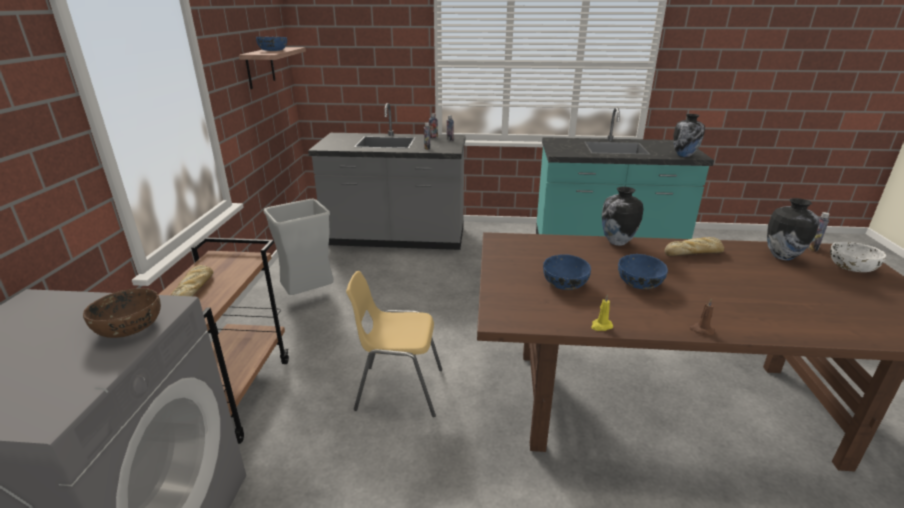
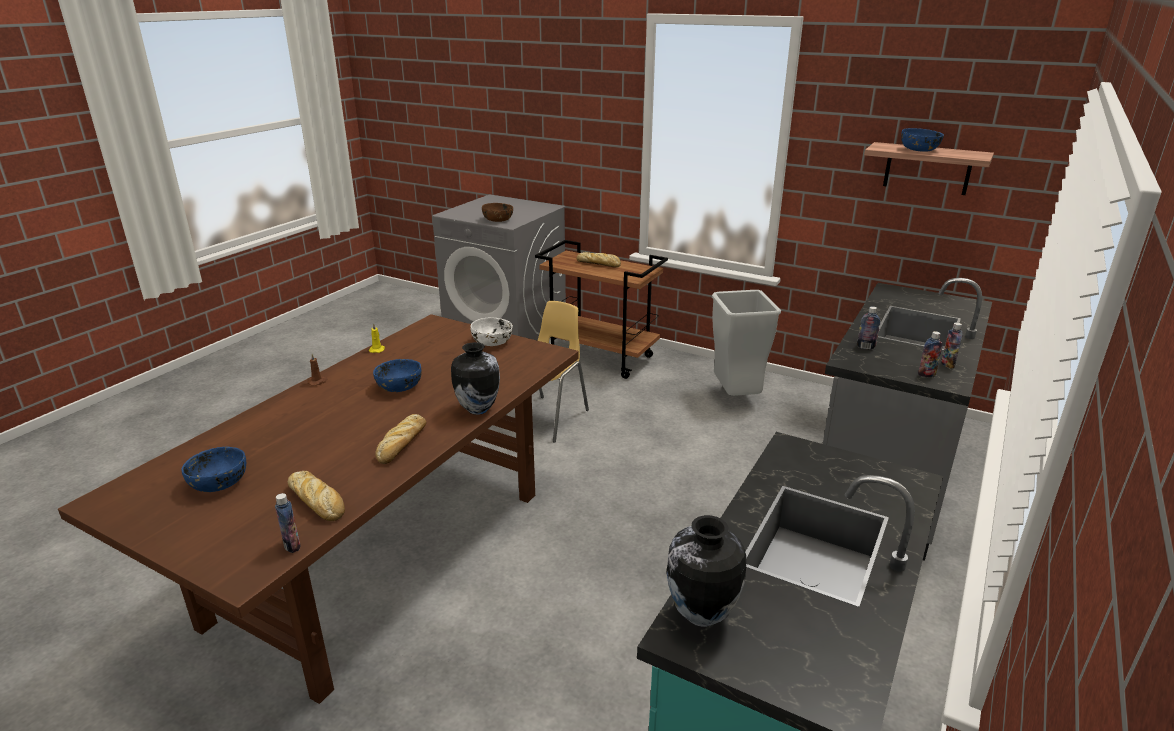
camera: 115 degrees right, 0 degrees up
blue bowl [543,254,591,290] -> blue bowl moved to [181,447,246,492]
vase [767,198,819,261] -> bread [288,471,345,521]
white bowl [830,242,886,272] -> white bowl moved to [470,318,513,346]

